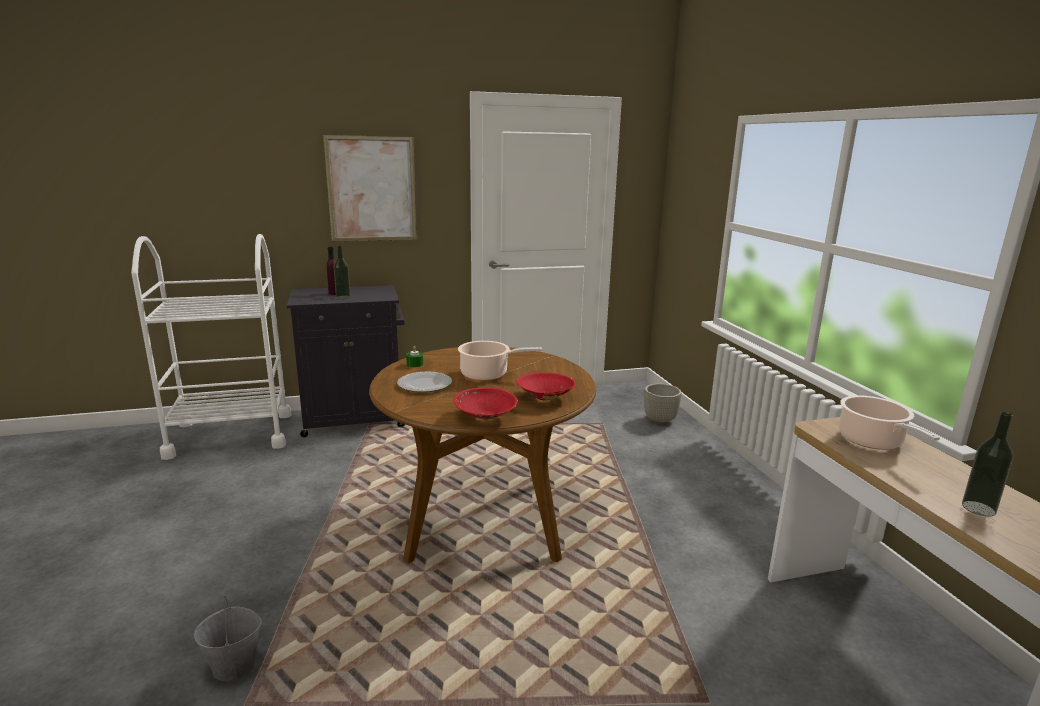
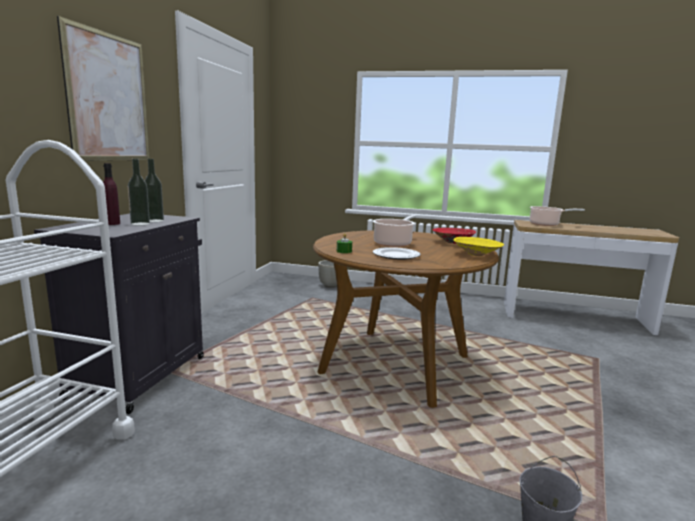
camera: 60 degrees left, 5 degrees down
red bowl [454,387,518,420] -> yellow bowl [453,237,504,256]
bottle [962,412,1013,517] -> bottle moved to [144,159,164,222]

